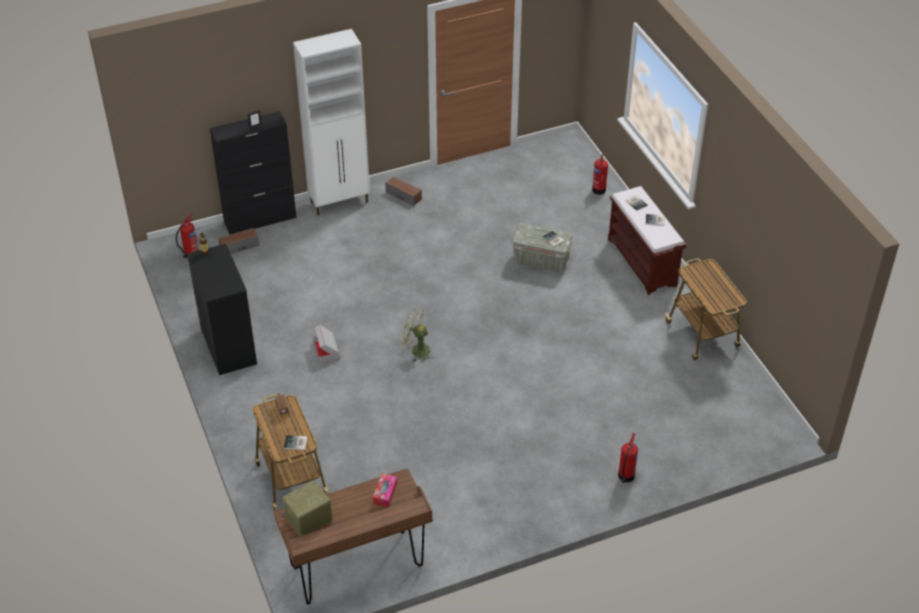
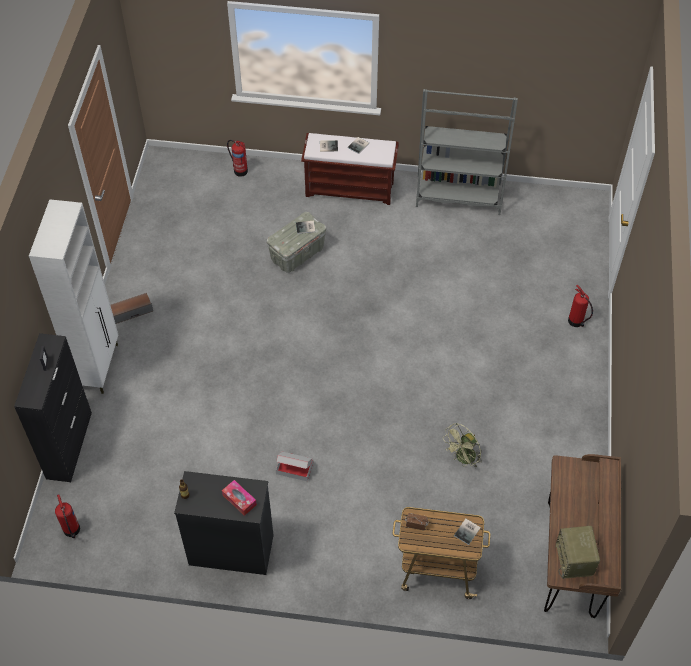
camera: 60 degrees left, 10 degrees up
speaker [218,228,259,254] -> none
tissue box [373,474,398,507] -> tissue box moved to [222,480,257,516]
green fan [400,308,432,362] -> green fan moved to [443,423,482,468]
cart [665,258,746,360] -> grey bookcase [416,89,518,215]

